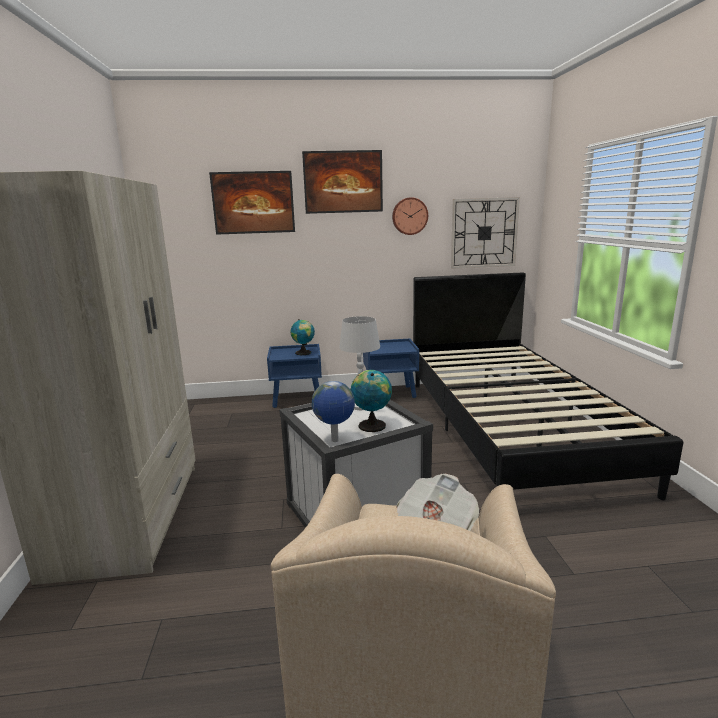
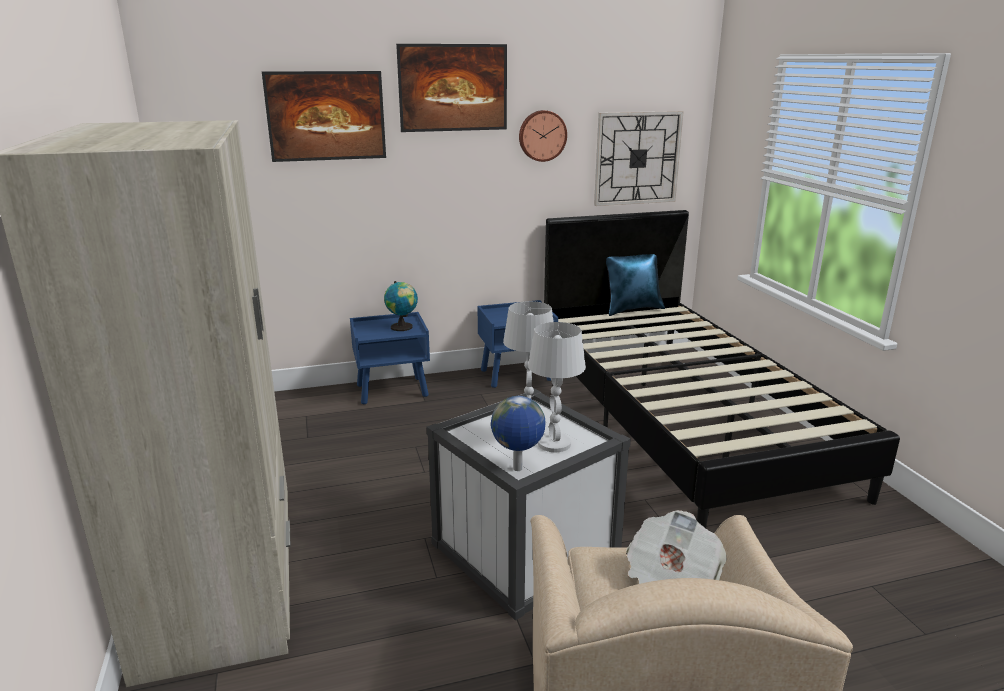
camera: 10 degrees left, 5 degrees up
globe [351,370,392,432] -> white table lamp [528,322,586,452]
none -> blue pillow [606,254,665,316]

